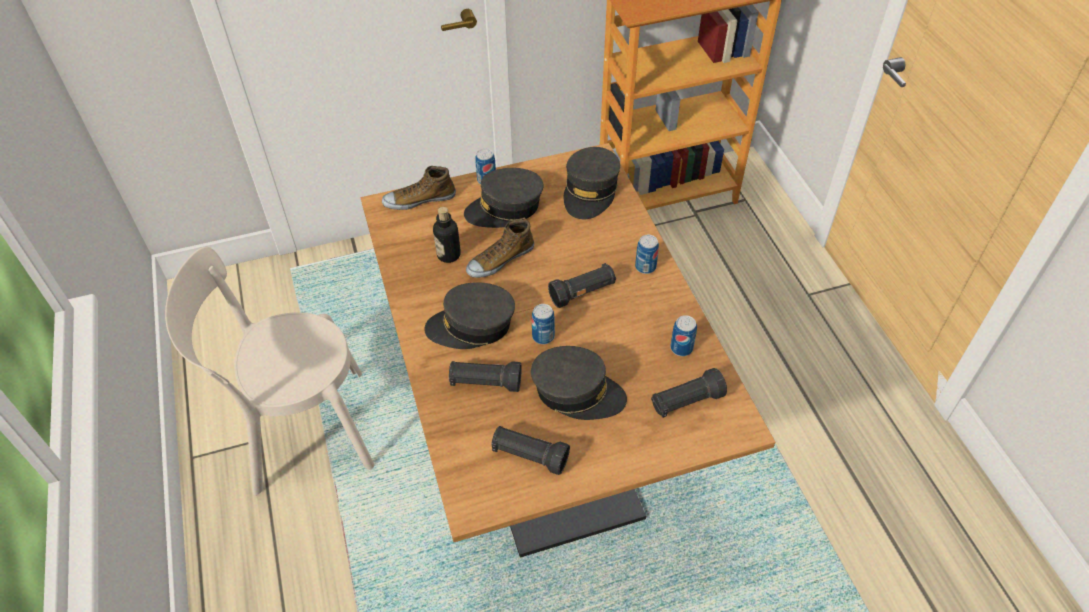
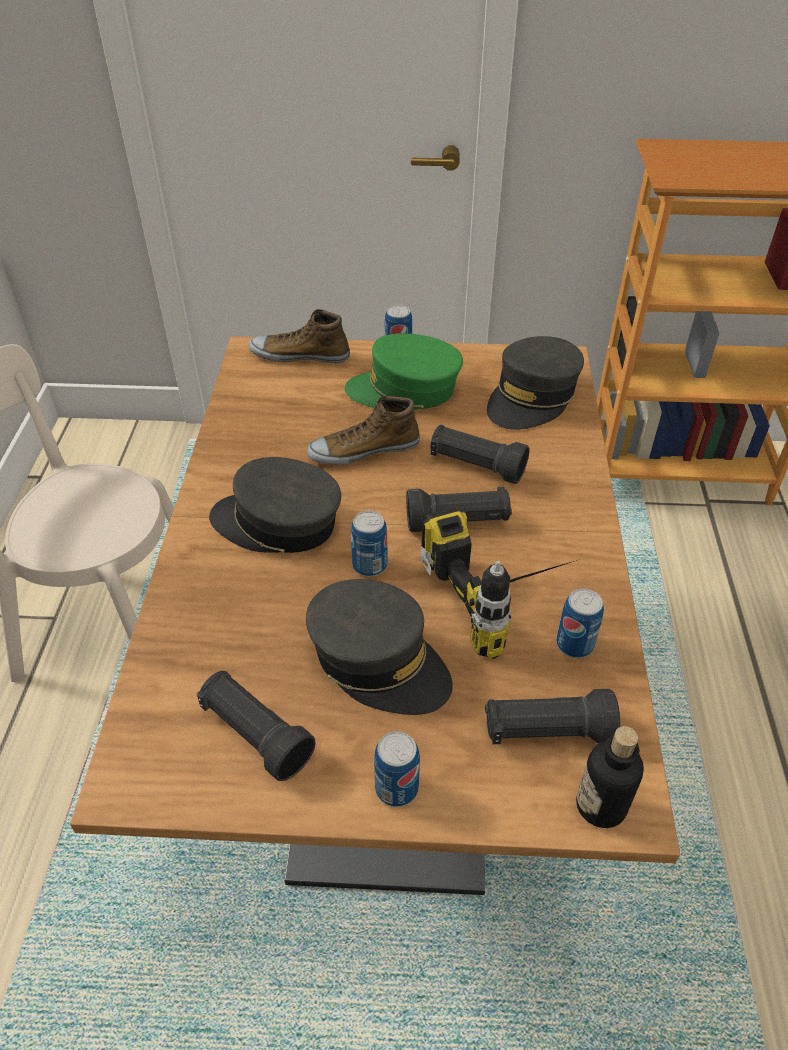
camera: 20 degrees right, 5 degrees down
bottle [433,207,461,263] -> bottle moved to [576,726,644,828]
black flashlight [449,361,522,392] -> black flashlight moved to [430,425,530,484]
grey cap [464,168,543,228] -> green cap [345,333,463,410]
can [635,235,659,274] -> can moved to [374,731,420,807]
none -> power drill [420,507,580,659]

